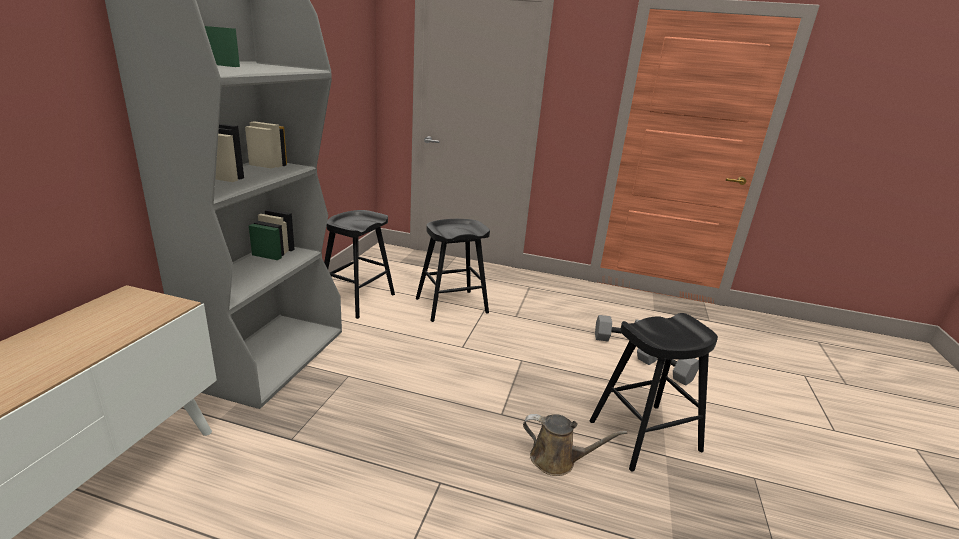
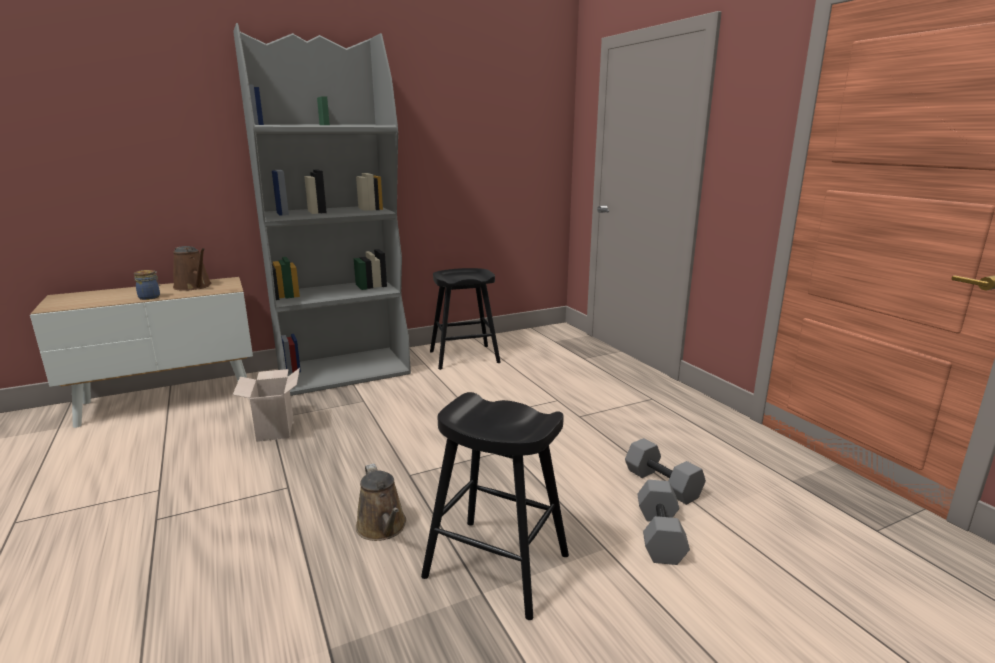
camera: 50 degrees right, 5 degrees down
black stool [416,219,490,322] -> none
none -> jar [134,270,160,300]
none -> brown watering can [173,246,211,291]
none -> cardboard box [233,368,300,442]

